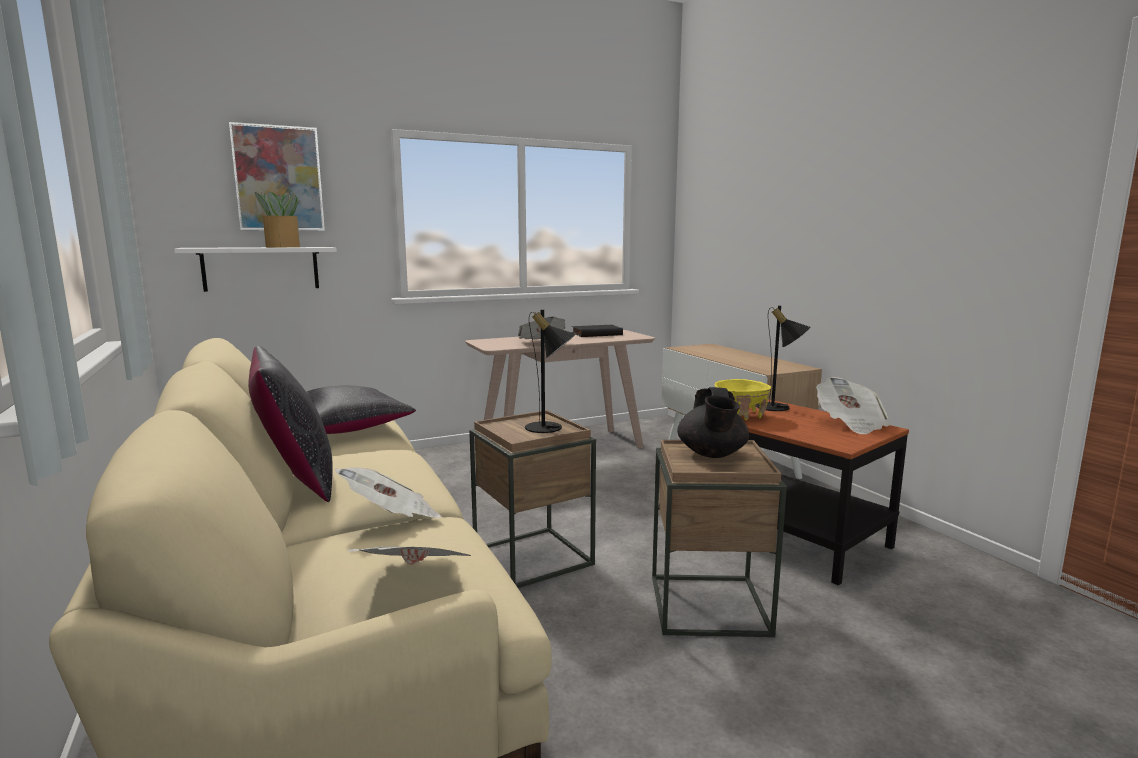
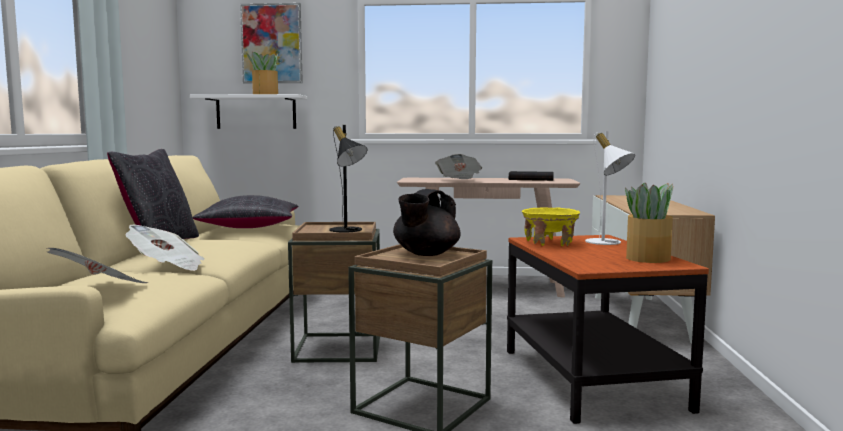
camera: 30 degrees right, 5 degrees down
black table lamp [756,305,810,411] -> white table lamp [585,131,635,245]
newspaper [816,377,890,434] -> potted plant [625,182,673,263]

